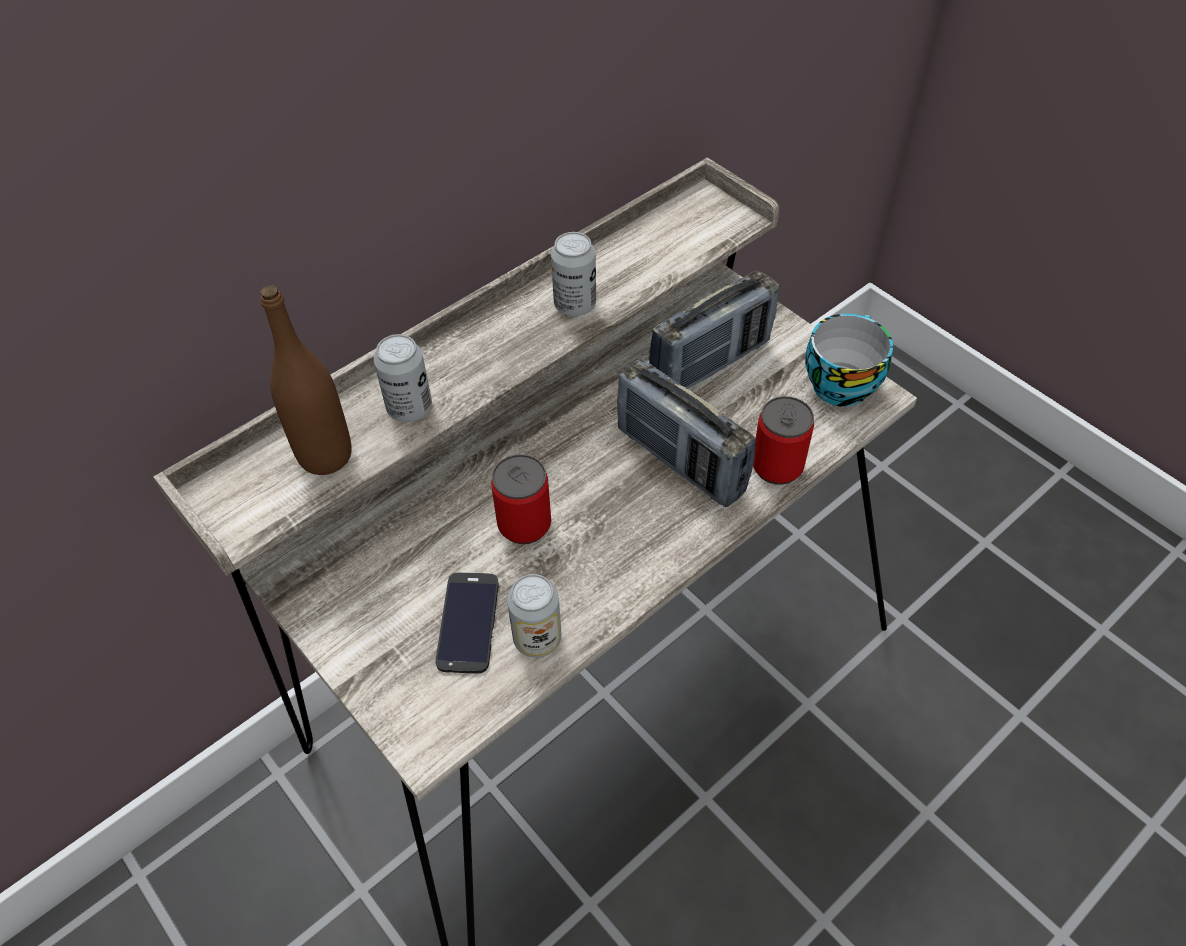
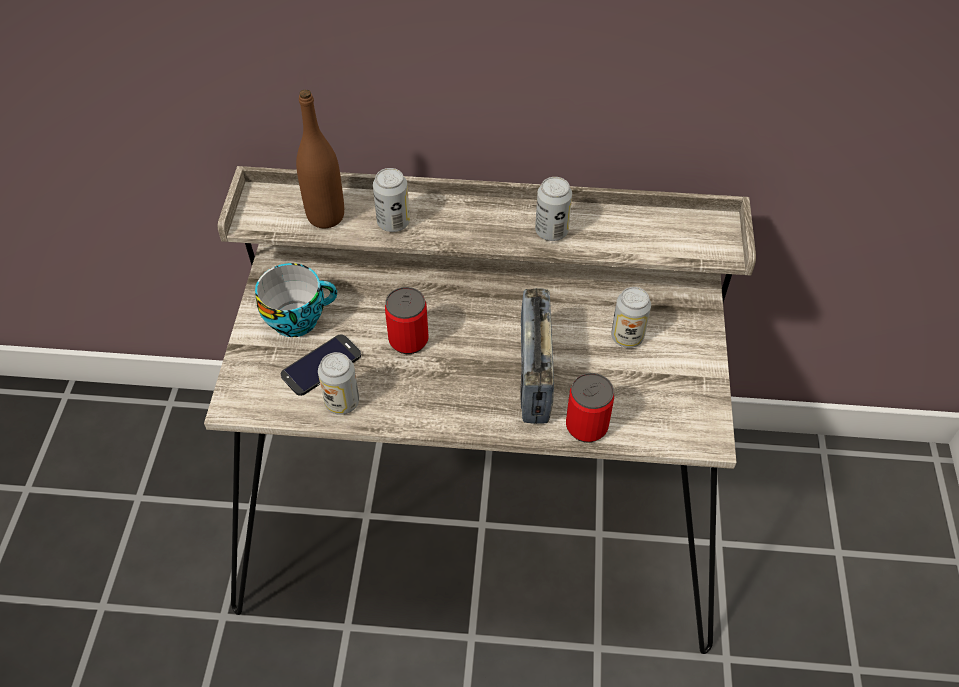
camera: 45 degrees right, 0 degrees up
radio [649,270,779,389] -> can [611,287,651,348]
cup [805,314,893,407] -> cup moved to [255,263,337,337]

